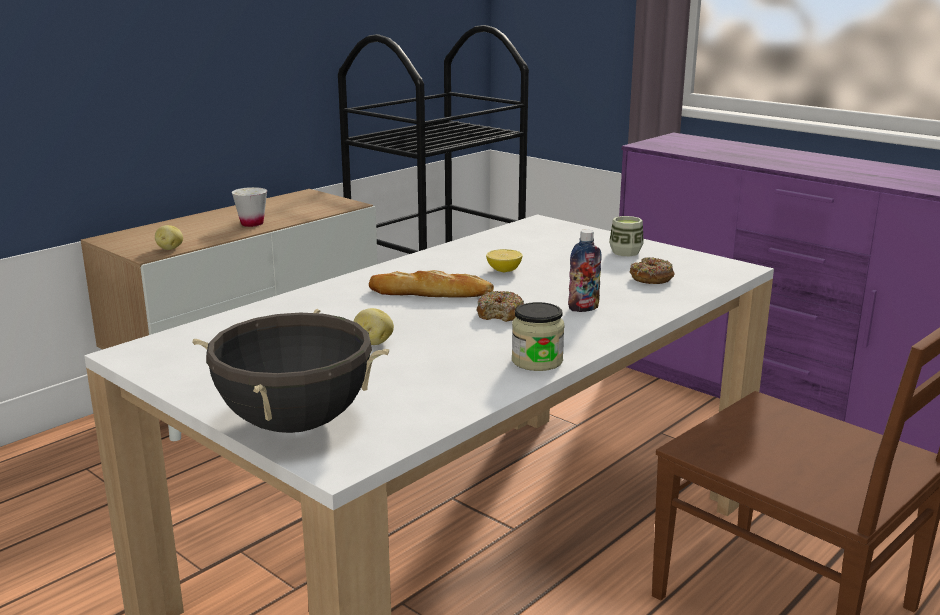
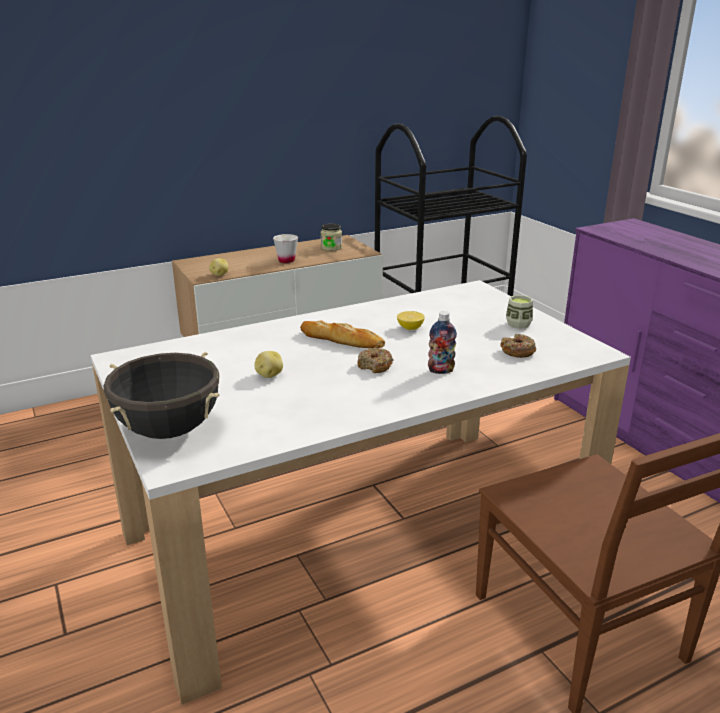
camera: 20 degrees right, 5 degrees up
jar [512,302,565,371] -> jar moved to [321,224,342,251]

